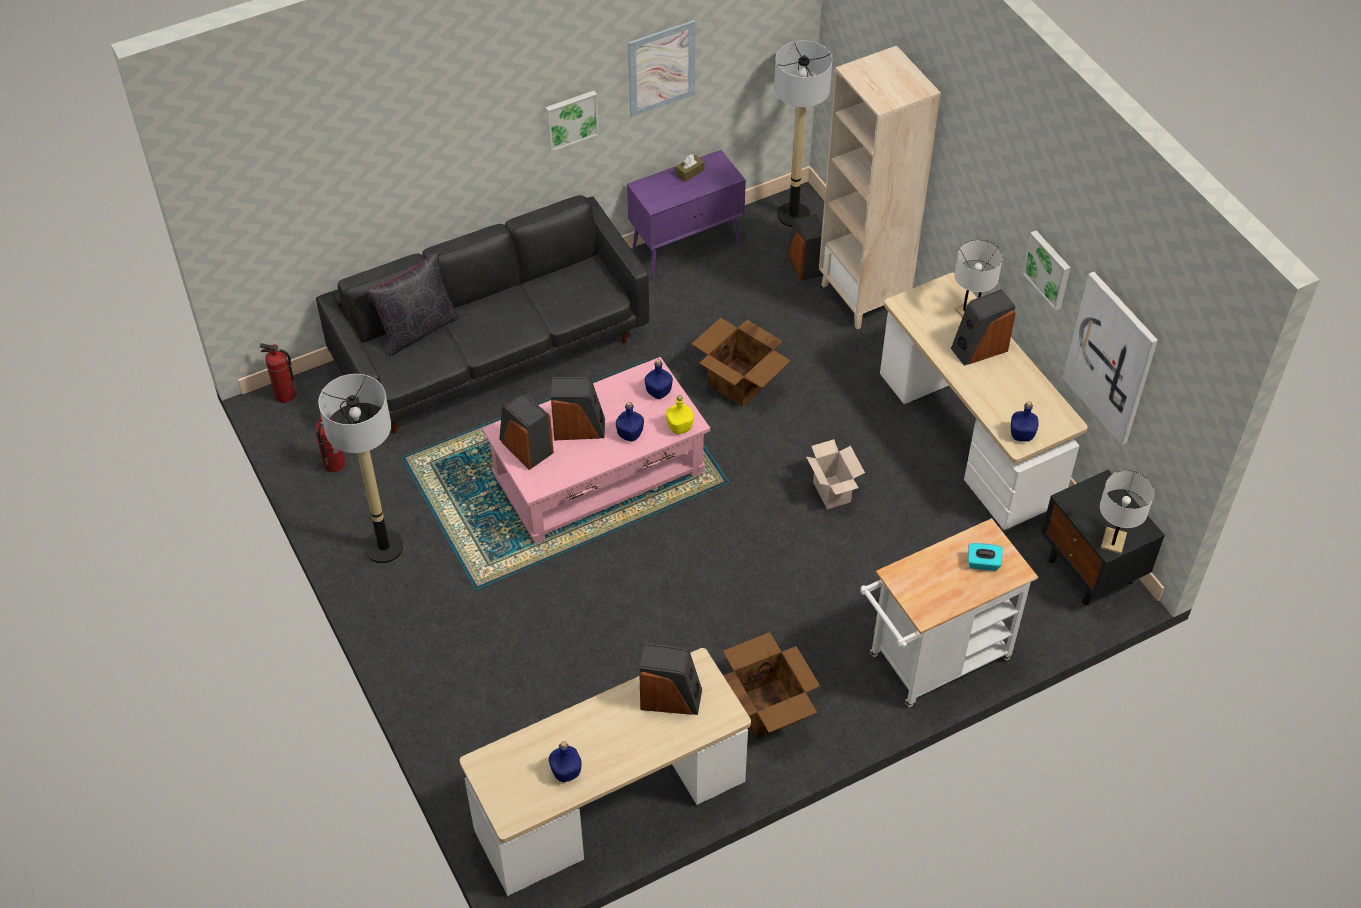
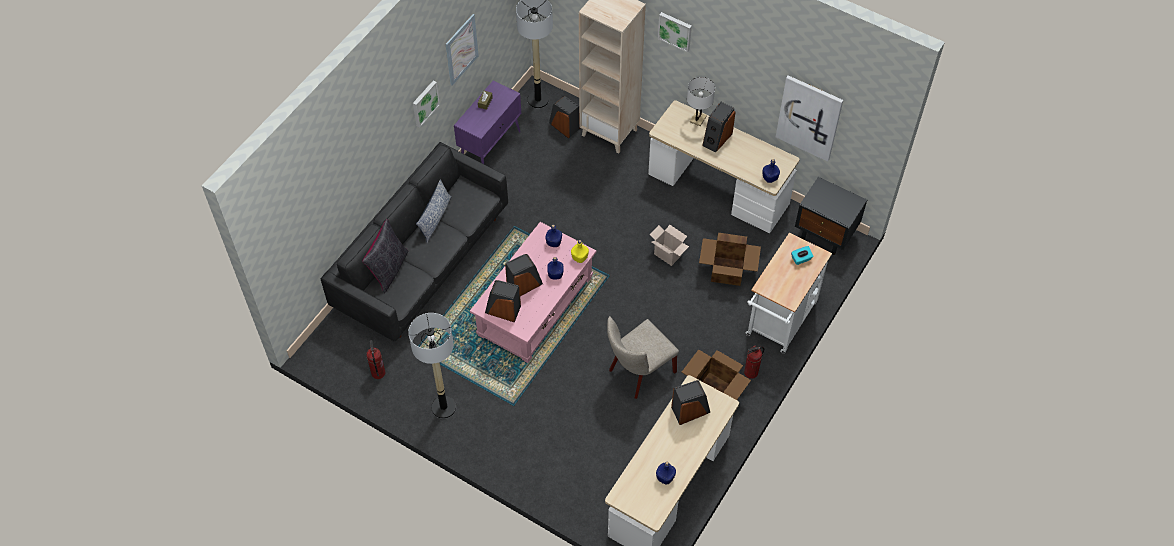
camera: 30 degrees left, 5 degrees up
fire extinguisher [260,343,296,403] -> fire extinguisher moved to [744,345,764,379]
cardboard box [692,318,791,407] -> cardboard box moved to [699,233,761,286]
picture [1022,230,1071,310] -> picture moved to [658,12,692,52]
white table lamp [1100,470,1155,554] -> none
none -> pillow [416,179,452,243]
none -> beige chair [607,316,679,399]

